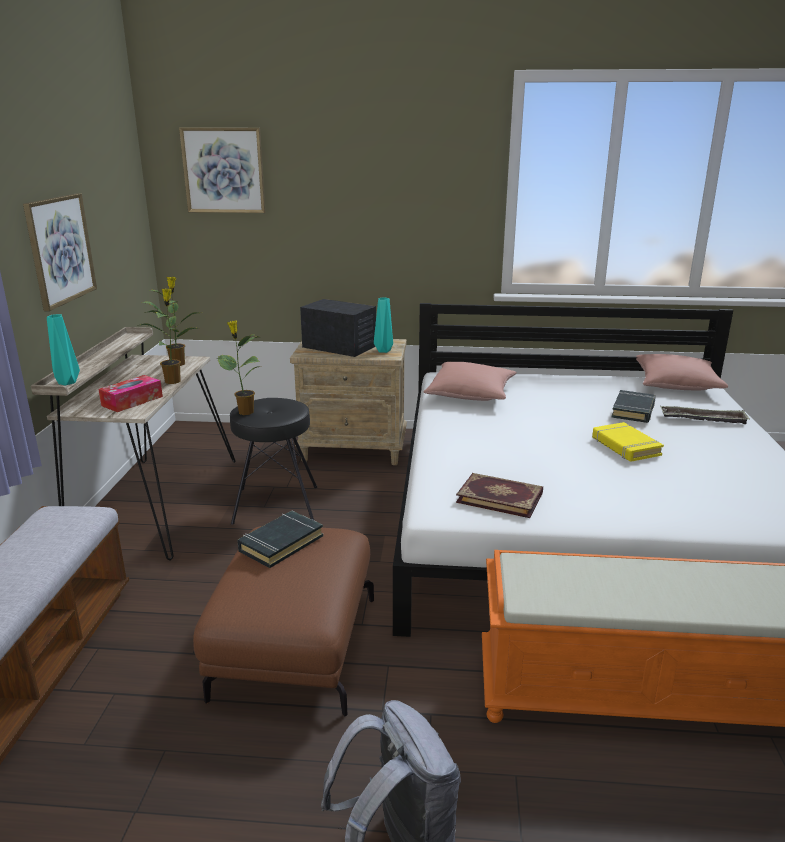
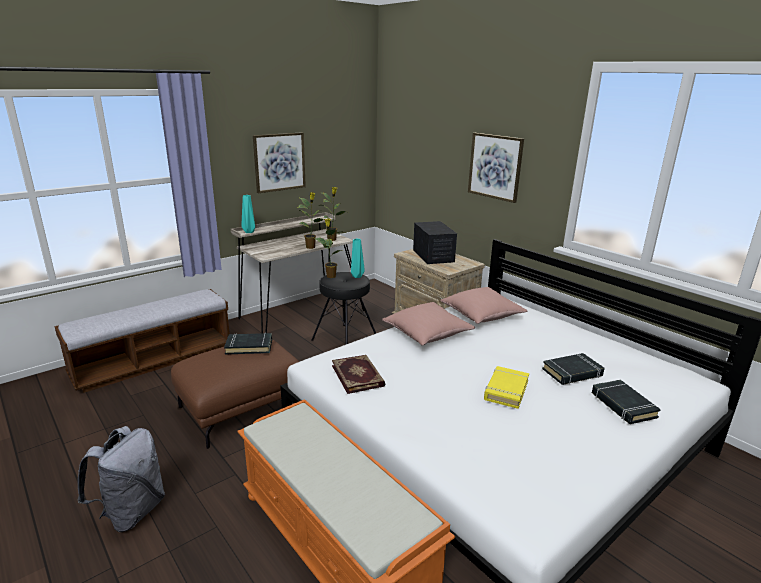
camera: 45 degrees right, 0 degrees up
tissue box [98,375,163,412] -> none
picture [179,128,266,213] -> picture moved to [468,133,524,203]
turquoise vase [374,297,393,353] -> turquoise vase moved to [351,239,365,278]
pink pillow [635,354,728,390] -> pink pillow moved to [382,302,475,346]
tray [660,406,750,424] -> black book [592,380,661,424]

